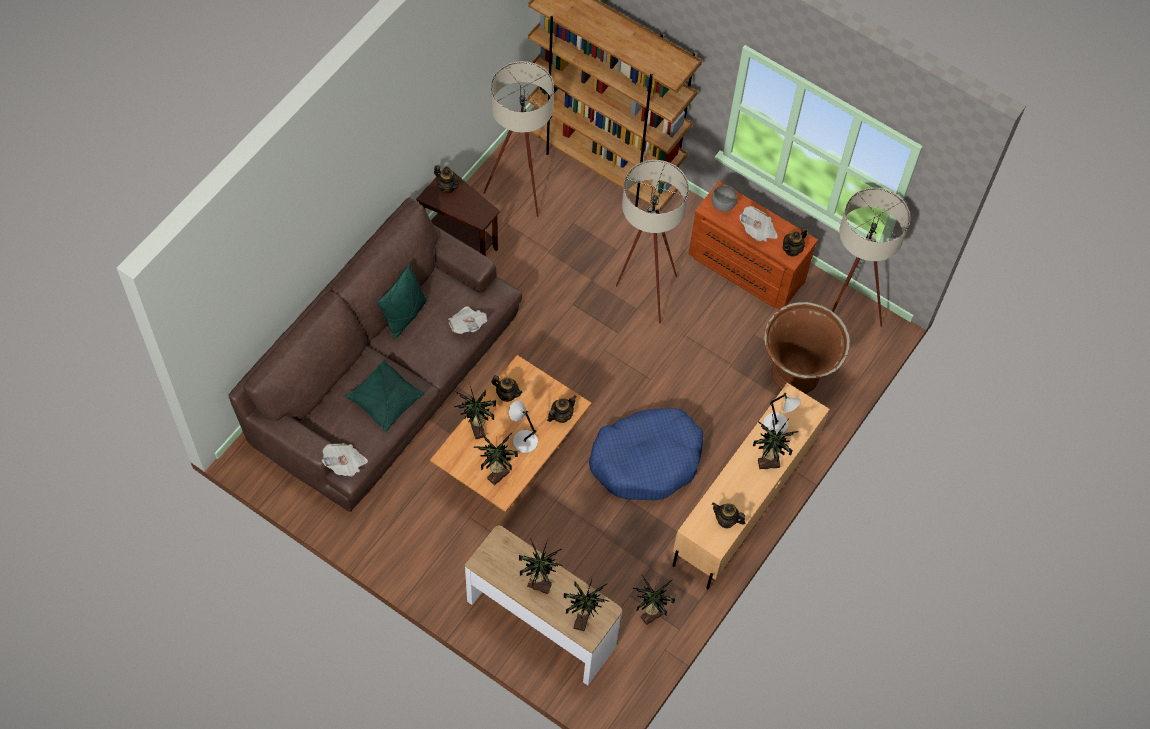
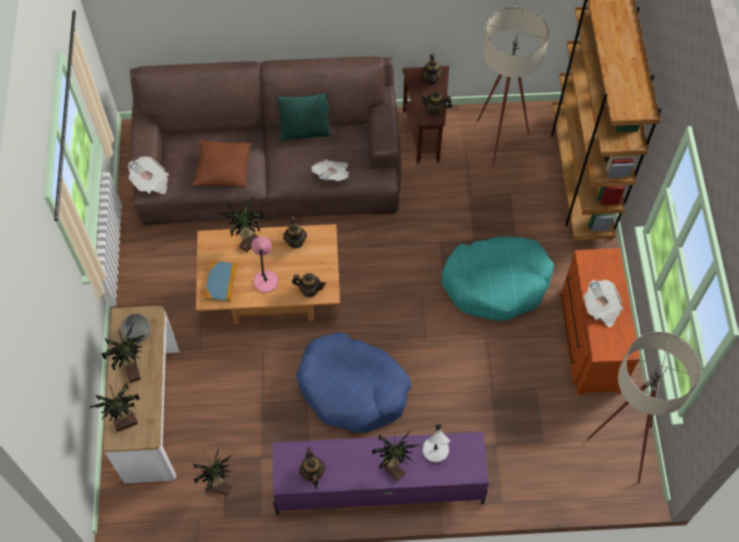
camera: 55 degrees right, 0 degrees up
green pillow [344,359,425,432] -> brown pillow [192,140,252,187]
potted plant [474,432,518,486] -> book [204,261,237,302]
grey table lamp [509,401,538,453] -> pink table lamp [251,236,278,293]
beige floor lamp [616,160,689,324] -> turquoise dog bed [441,237,554,321]
beige tv stand [673,383,830,589] -> purple tv stand [272,432,489,515]
grey bowl [712,185,738,212] -> grey bowl moved to [121,314,150,343]
brown planter [764,302,850,394] -> none
teapot [782,227,808,257] -> teapot moved to [420,91,452,116]

